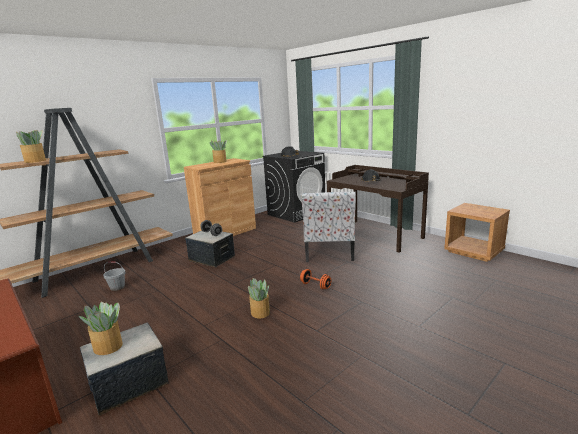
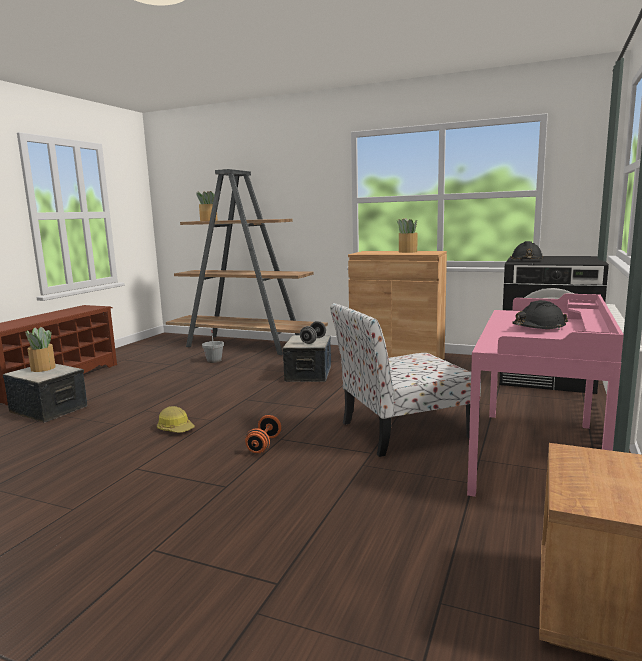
camera: 65 degrees right, 5 degrees down
potted plant [248,278,270,318] -> hard hat [157,406,195,433]
brown desk [327,165,429,253] -> pink desk [467,294,624,497]

